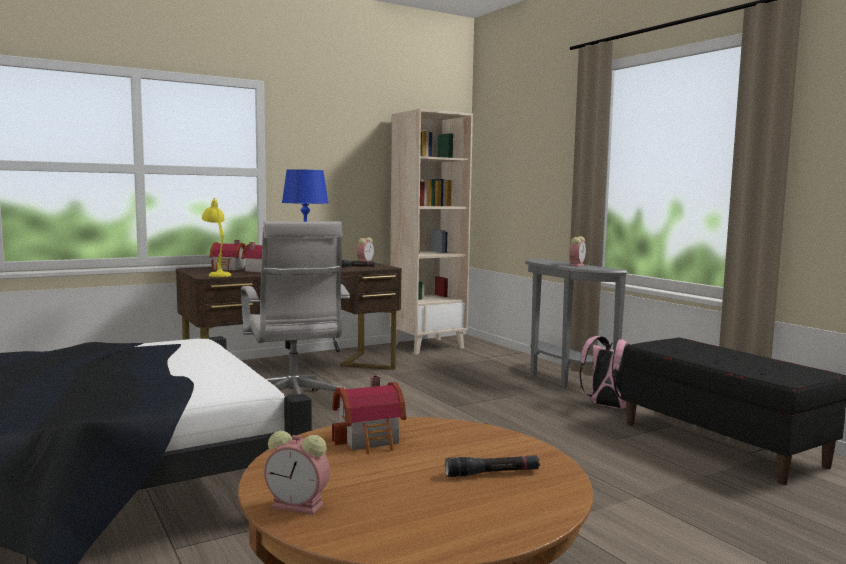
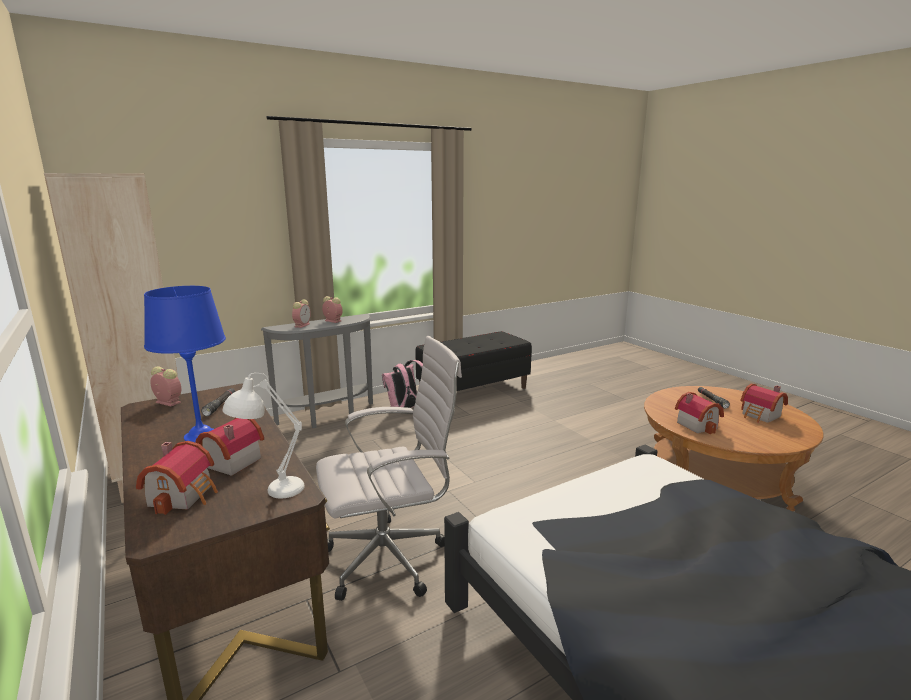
camera: 90 degrees left, 10 degrees up
yellow table lamp [202,198,231,277] -> white table lamp [223,373,304,498]
alarm clock [264,431,330,515] -> alarm clock moved to [292,299,311,328]
none -> toy house [740,384,788,423]

